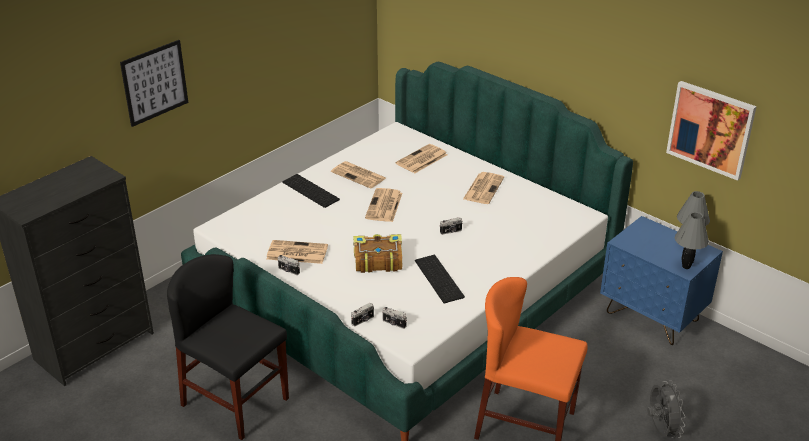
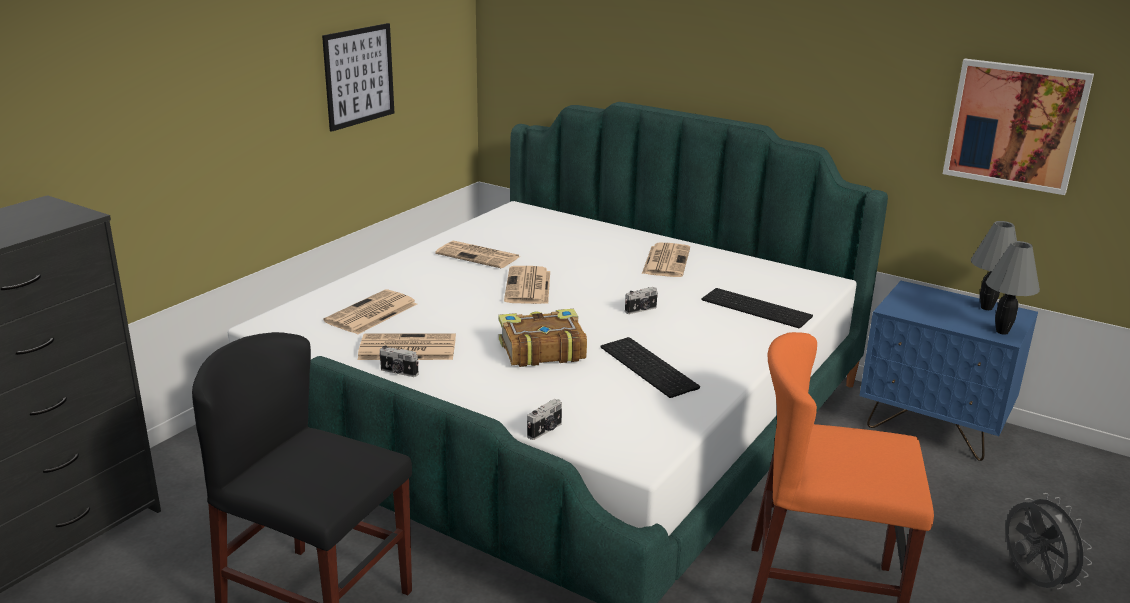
camera: 10 degrees left, 10 degrees down
picture [120,40,188,127] -> picture moved to [322,23,394,132]
keyboard [282,174,340,208] -> keyboard moved to [702,288,813,328]
camera [382,307,407,329] -> none
newspaper [396,144,448,173] -> newspaper moved to [324,289,417,335]

